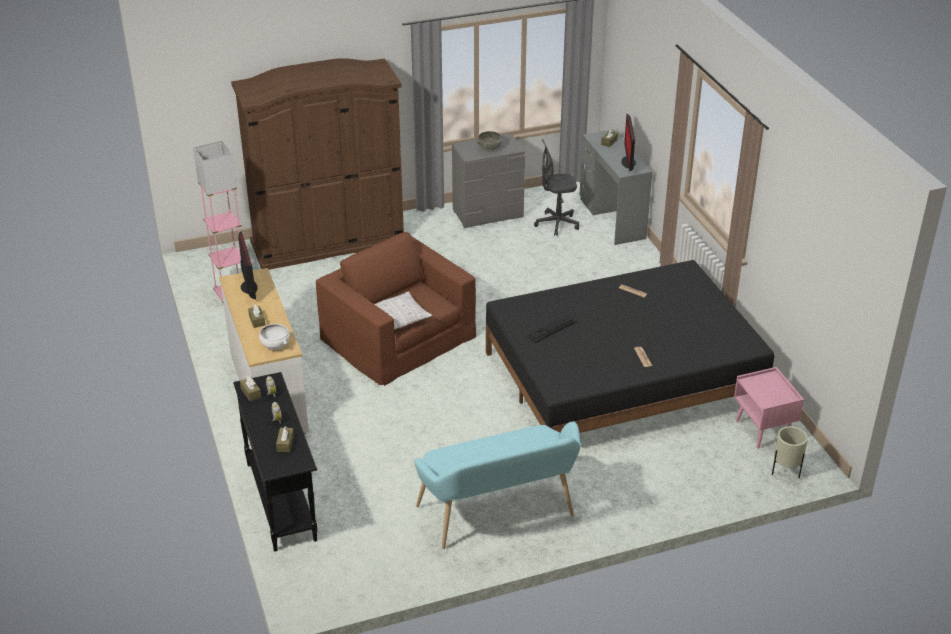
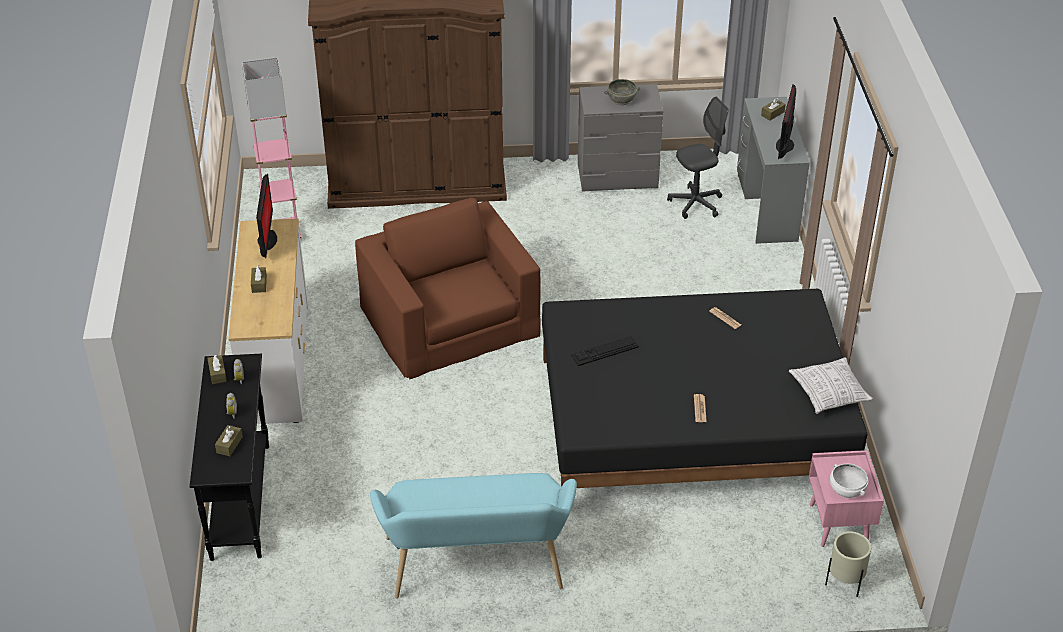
camera: 15 degrees right, 5 degrees up
white bowl [259,324,290,350] -> white bowl moved to [830,464,868,498]
pillow [375,291,432,330] -> pillow moved to [789,357,873,414]
grey office chair [534,139,579,236] -> grey office chair turned 150 degrees clockwise [667,97,729,219]

